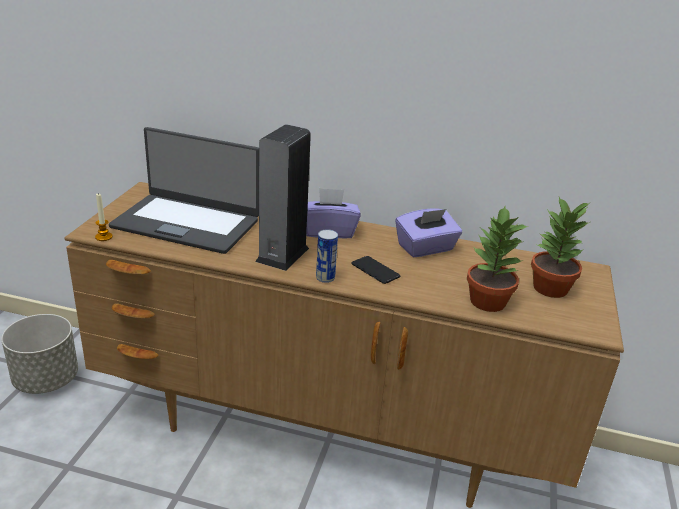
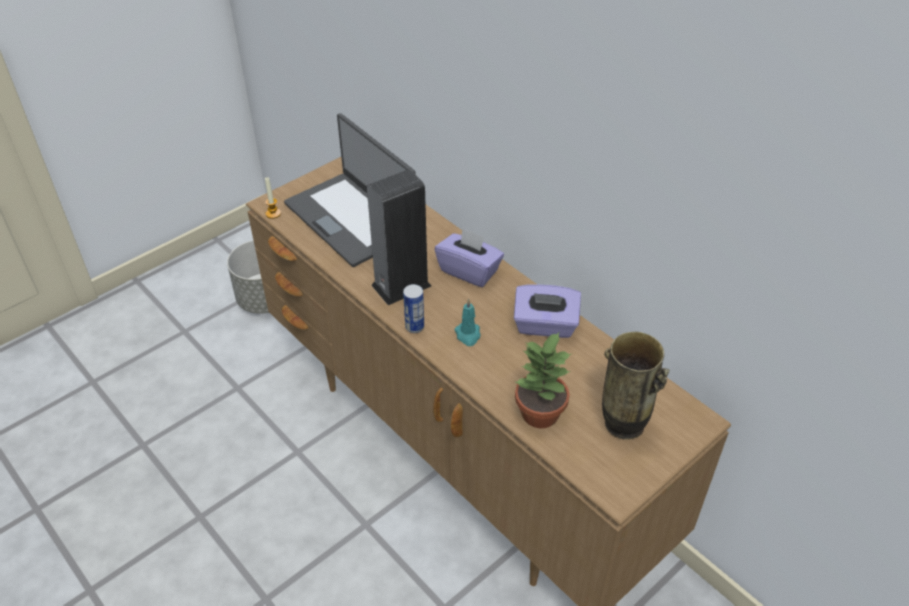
camera: 35 degrees right, 15 degrees up
phone [351,256,400,284] -> turquoise candle [455,299,481,346]
potted plant [531,197,591,298] -> vase [602,332,669,440]

